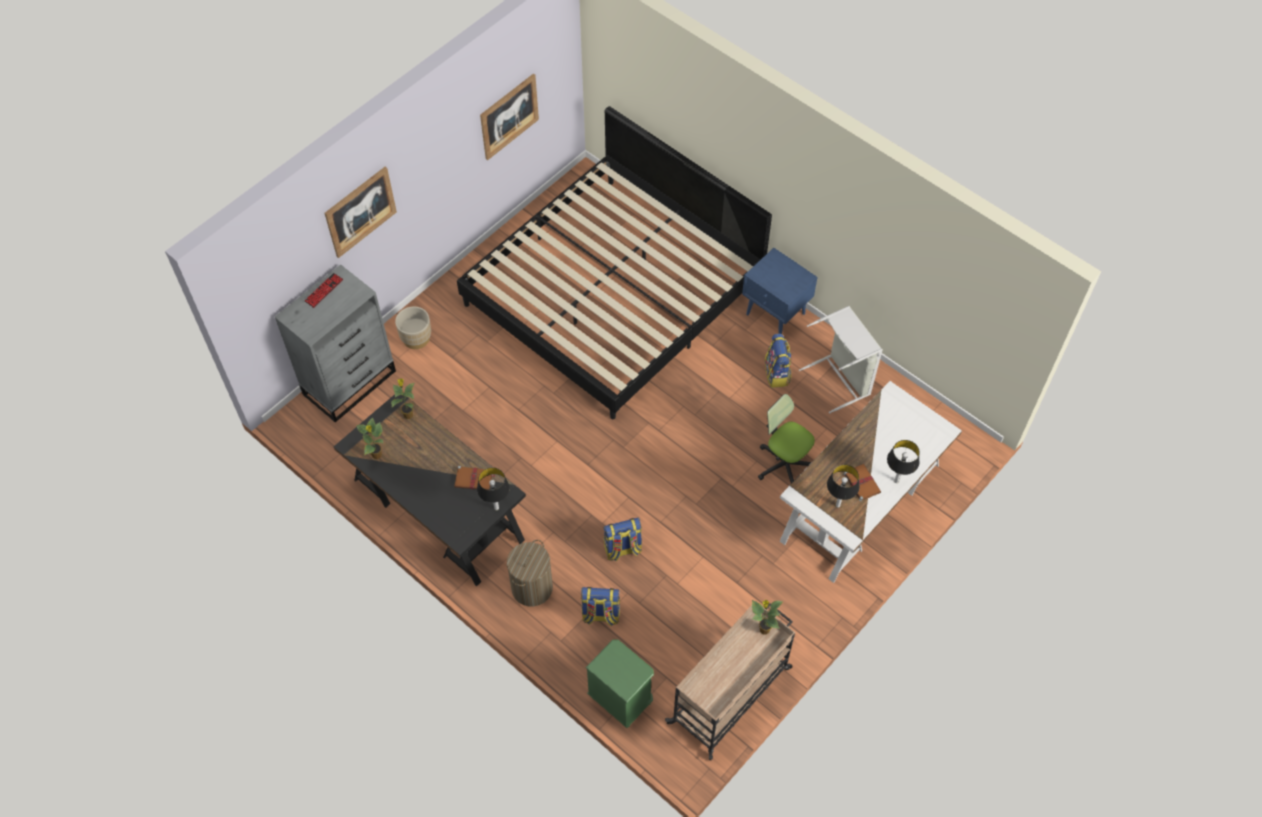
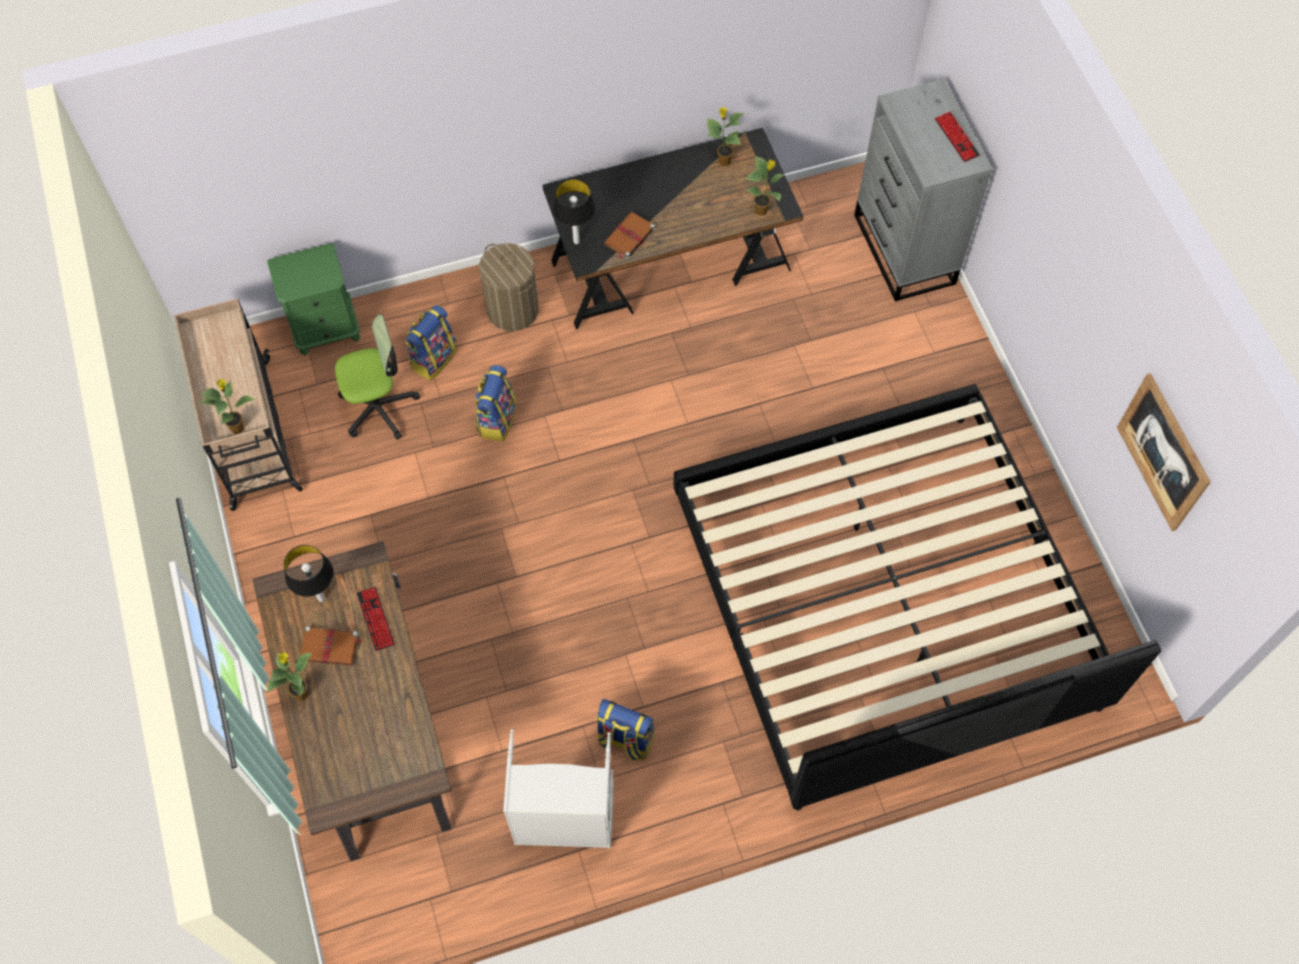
camera: 120 degrees right, 5 degrees up
picture [324,166,397,258] -> none
beige planter [395,306,431,349] -> none
blue nightstand [742,248,818,334] -> none
office chair [758,394,815,486] -> office chair moved to [335,314,420,440]
white desk [780,381,962,583] -> brown desk [252,541,452,861]
table lamp [887,440,920,483] -> potted plant [267,652,313,701]
none -> keyboard [357,587,394,651]

